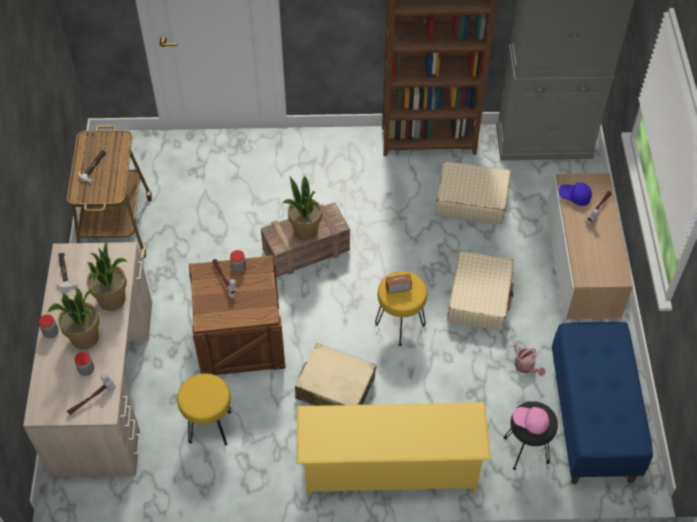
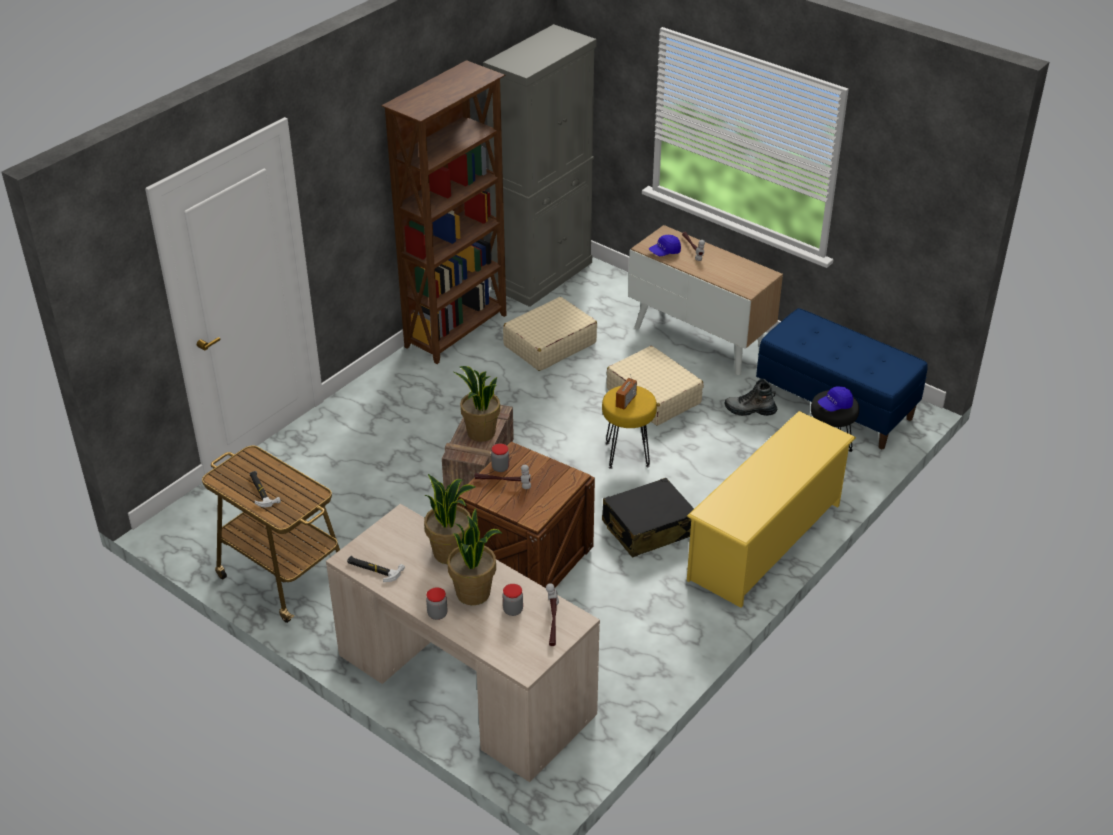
camera: 50 degrees left, 15 degrees down
yellow stool [177,374,231,445] -> none
beige suitcase [295,343,376,406] -> black suitcase [602,478,694,557]
pink cap [513,407,549,434] -> blue cap [818,386,853,412]
watering can [514,344,545,376] -> boot [725,379,777,416]

